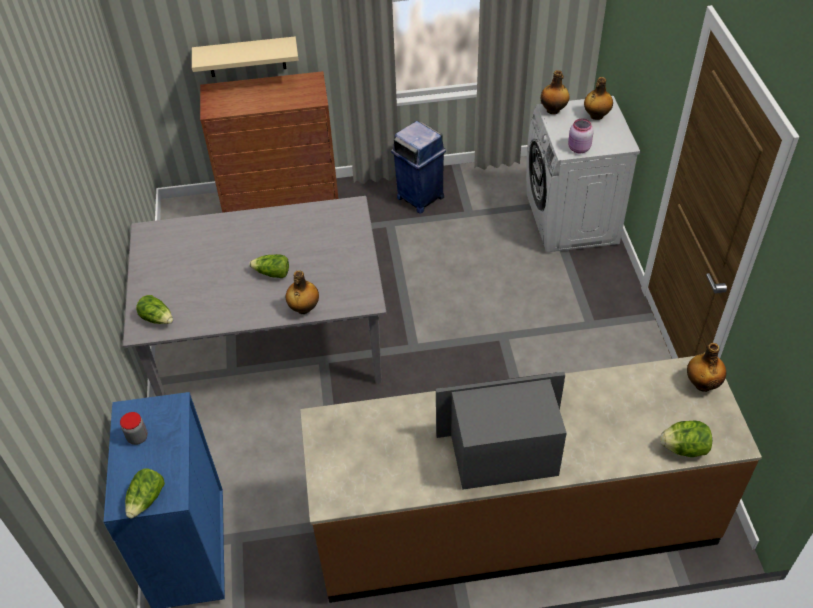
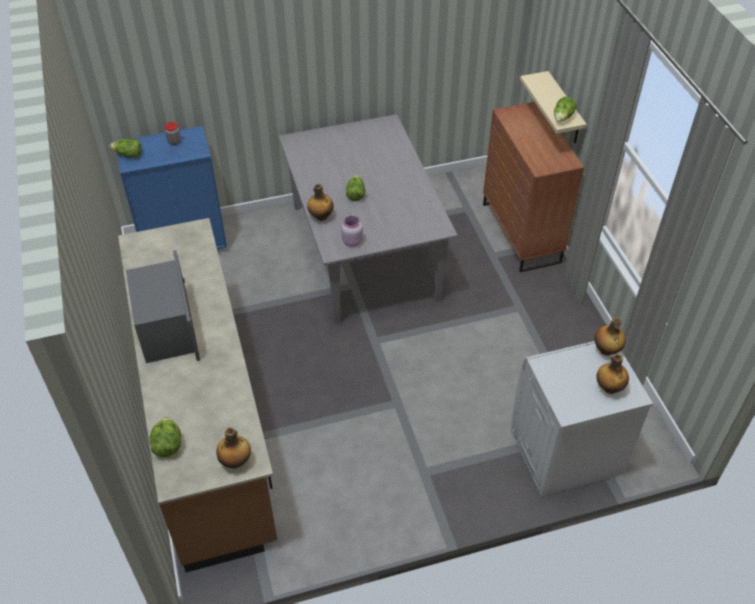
camera: 80 degrees right, 0 degrees up
lettuce [136,295,173,324] -> lettuce moved to [554,97,577,122]
blue trash can [391,121,446,214] -> none
pink jar [568,119,594,153] -> pink jar moved to [341,216,363,246]

